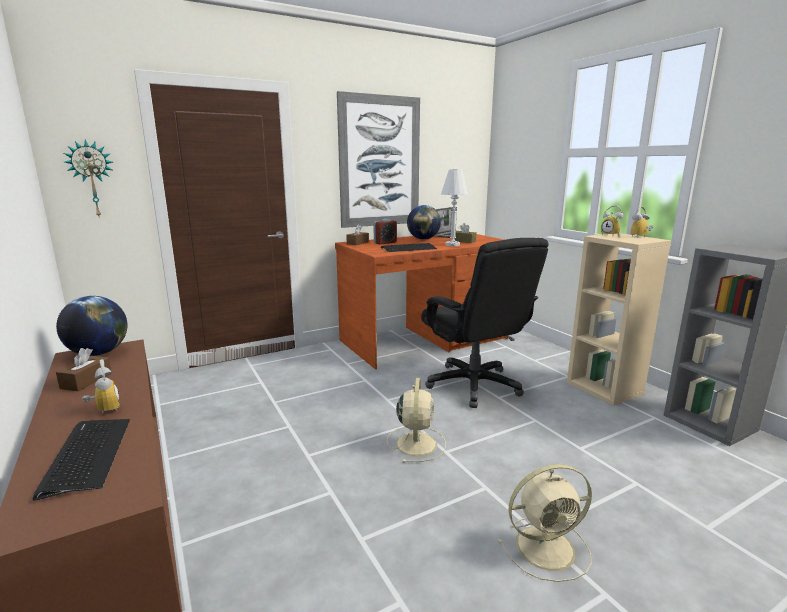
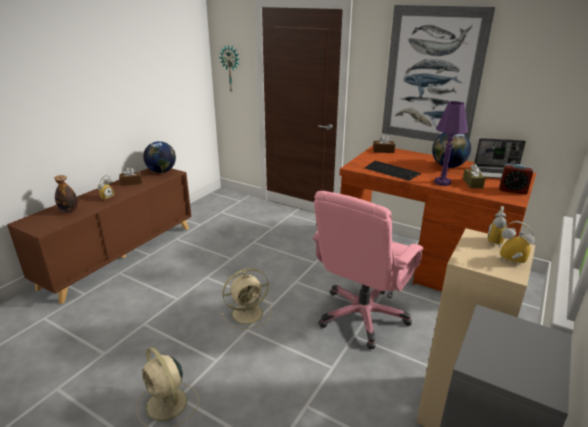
camera: 60 degrees right, 10 degrees up
keyboard [33,419,130,500] -> bottle [54,175,78,213]
alarm clock [374,219,397,245] -> alarm clock moved to [500,164,533,195]
black office chair [421,238,549,408] -> pink office chair [312,191,423,349]
white table lamp [441,169,468,246] -> purple table lamp [434,101,468,186]

